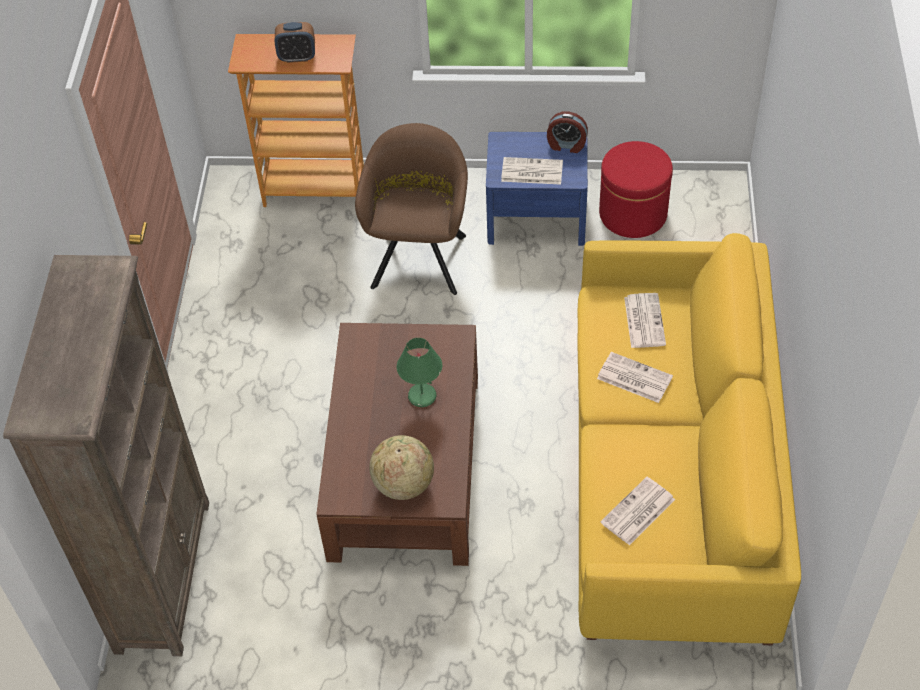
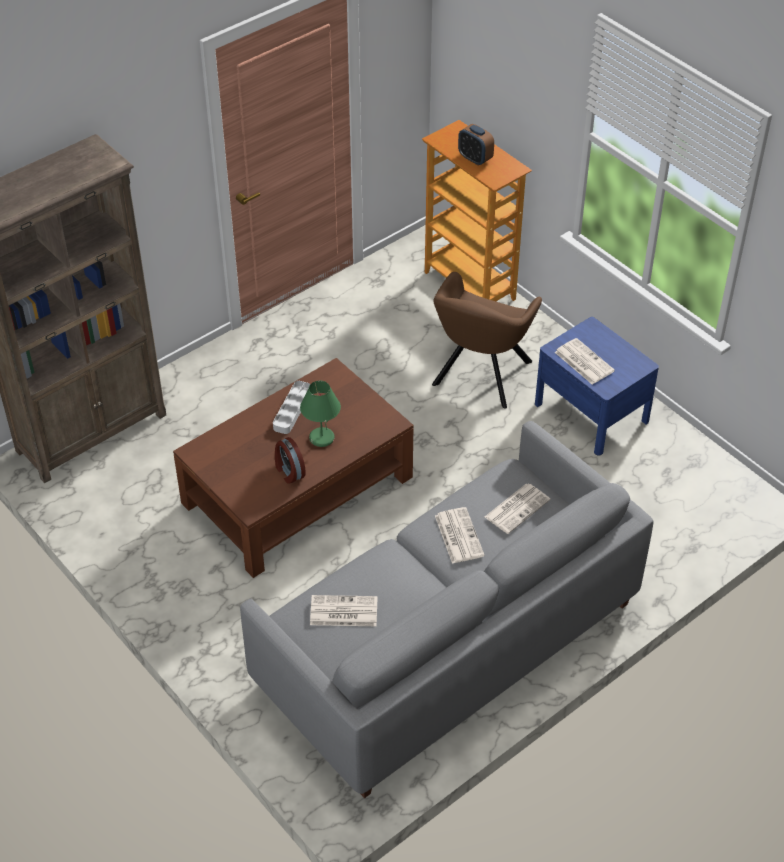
camera: 45 degrees right, 5 degrees down
brown armchair [355,123,468,295] -> brown armchair turned 150 degrees clockwise [432,272,542,409]
globe [369,435,434,500] -> none
alarm clock [547,112,588,153] -> alarm clock moved to [275,437,306,484]
yellow sofa [577,233,801,645] -> grey sofa [240,421,653,798]
red ottoman [599,141,673,238] -> none
none -> grey tray [273,381,310,434]

